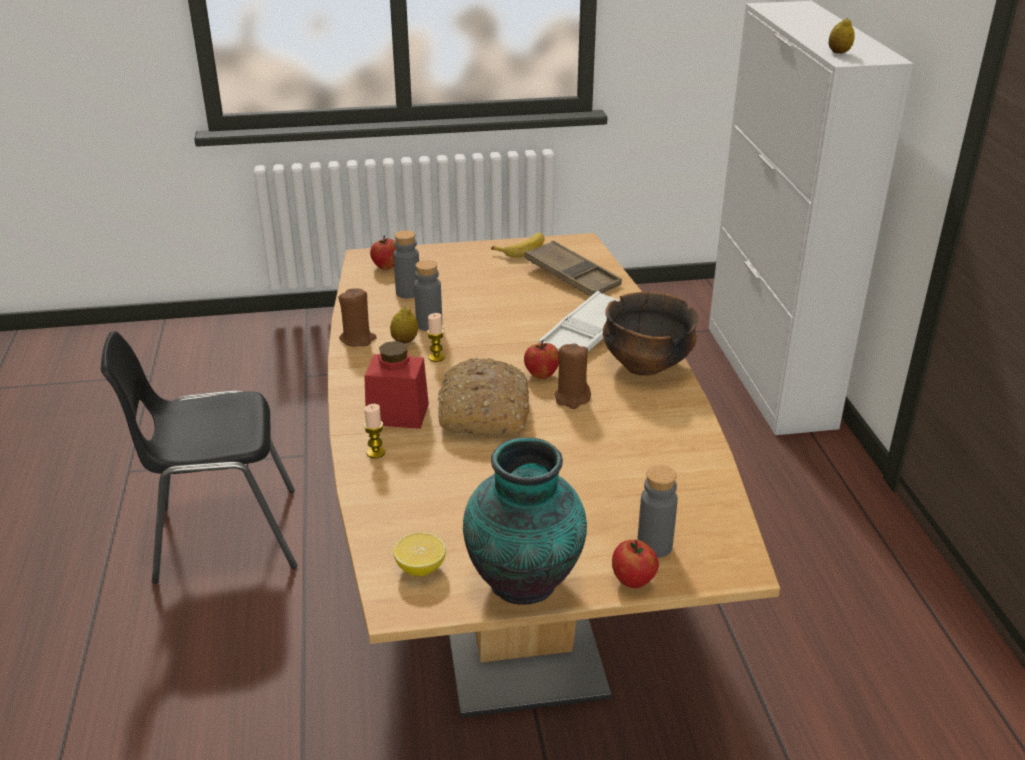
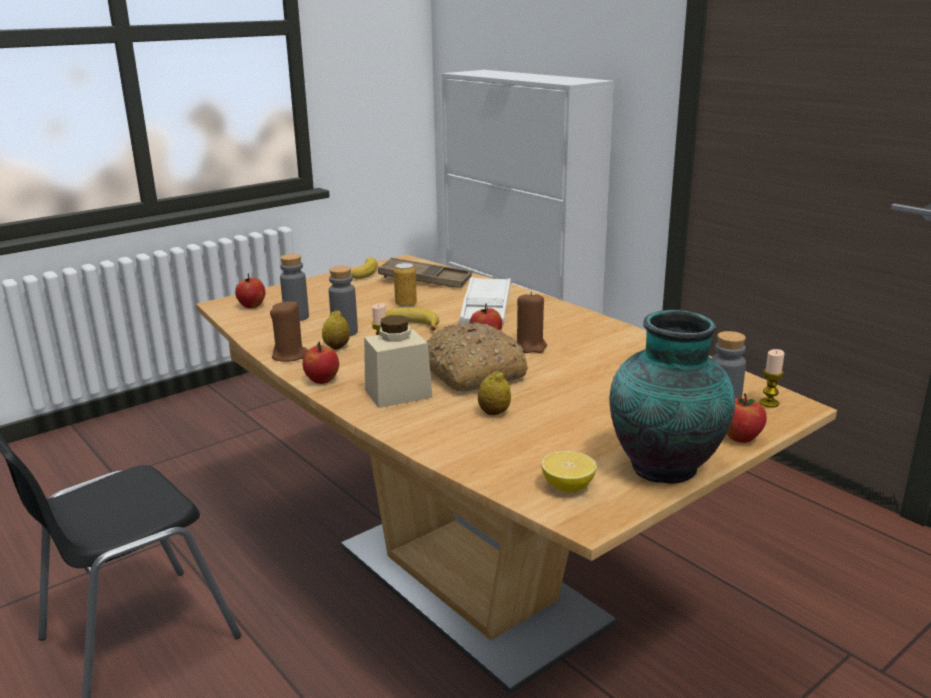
camera: 30 degrees left, 10 degrees down
red jar [364,341,429,429] -> beige jar [364,315,432,408]
candle [364,404,385,459] -> candle moved to [759,349,785,408]
bowl [603,292,698,376] -> none
lemon [829,18,855,53] -> lemon moved to [478,371,511,415]
none -> apple [303,341,339,384]
none -> banana [386,307,439,330]
none -> can [394,263,417,307]

